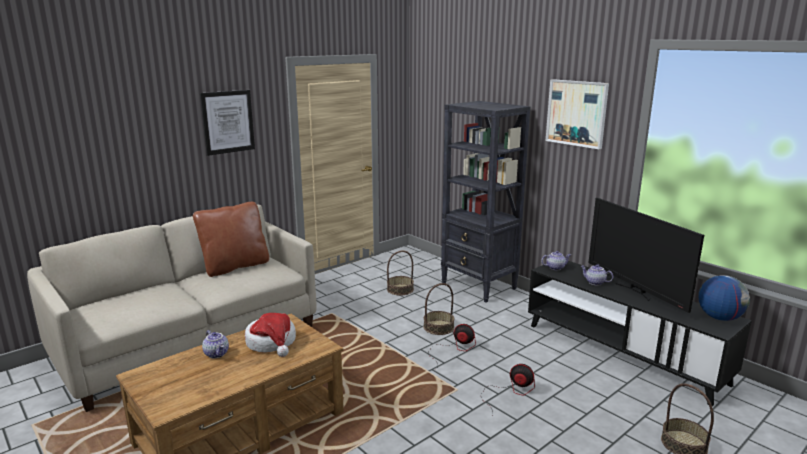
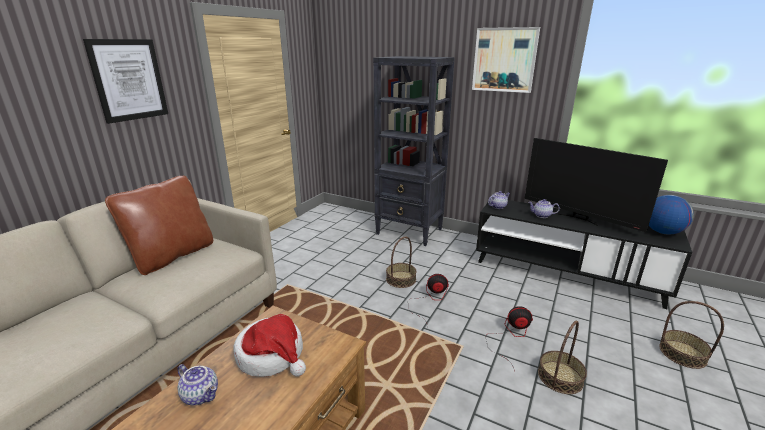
camera: 20 degrees left, 5 degrees up
basket [387,251,414,296] -> basket moved to [538,321,587,394]

